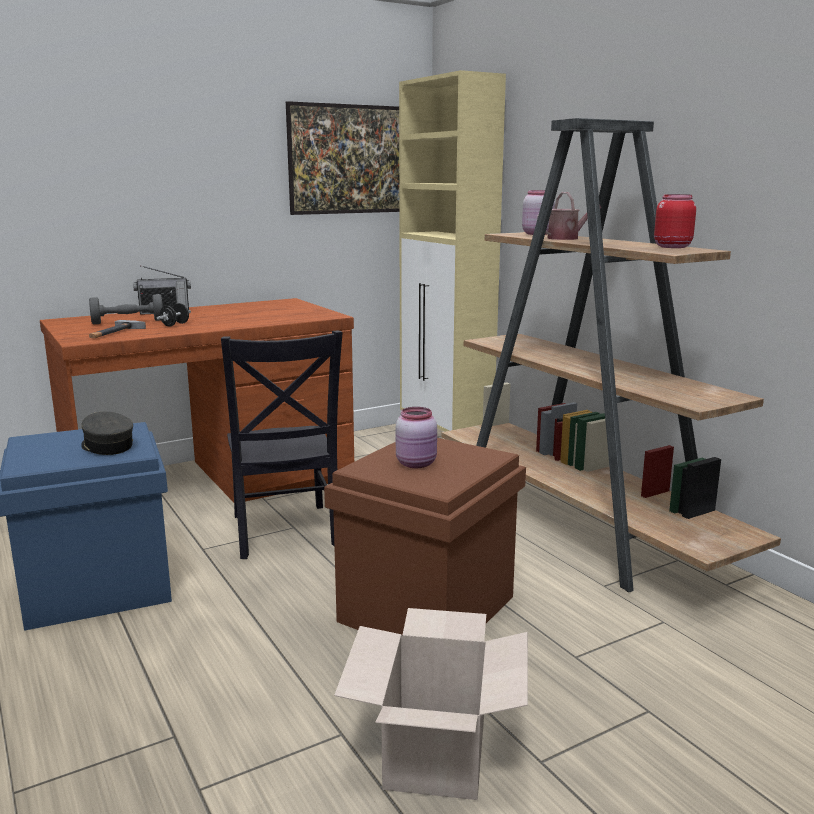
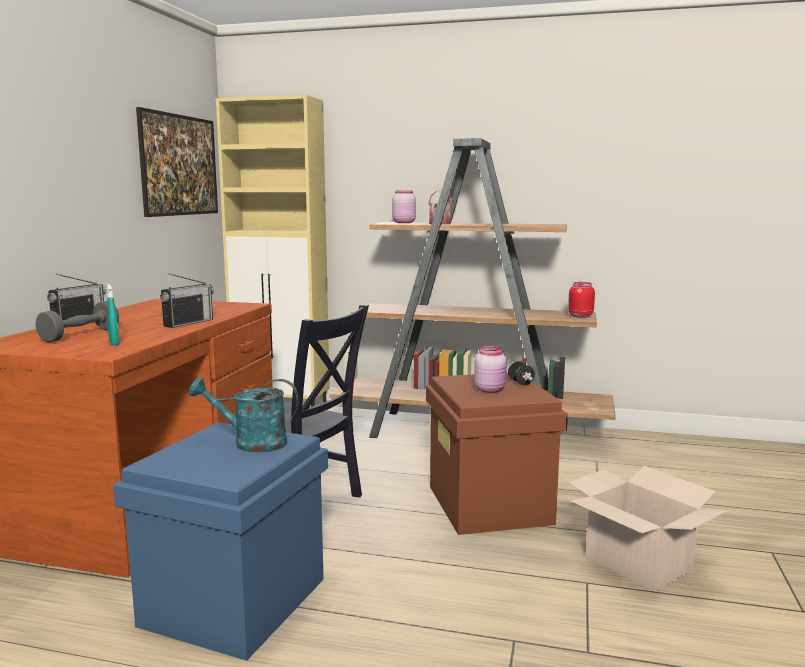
camera: 45 degrees left, 5 degrees down
grey cap [81,411,133,455] -> turquoise watering can [189,377,299,453]
hammer [89,320,146,338] -> turquoise spray bottle [107,284,119,346]
black dumbbell [157,303,191,326] -> black dumbbell moved to [508,361,535,385]
red jar [654,194,696,248] -> red jar moved to [568,282,595,318]
none -> radio [160,273,214,328]

